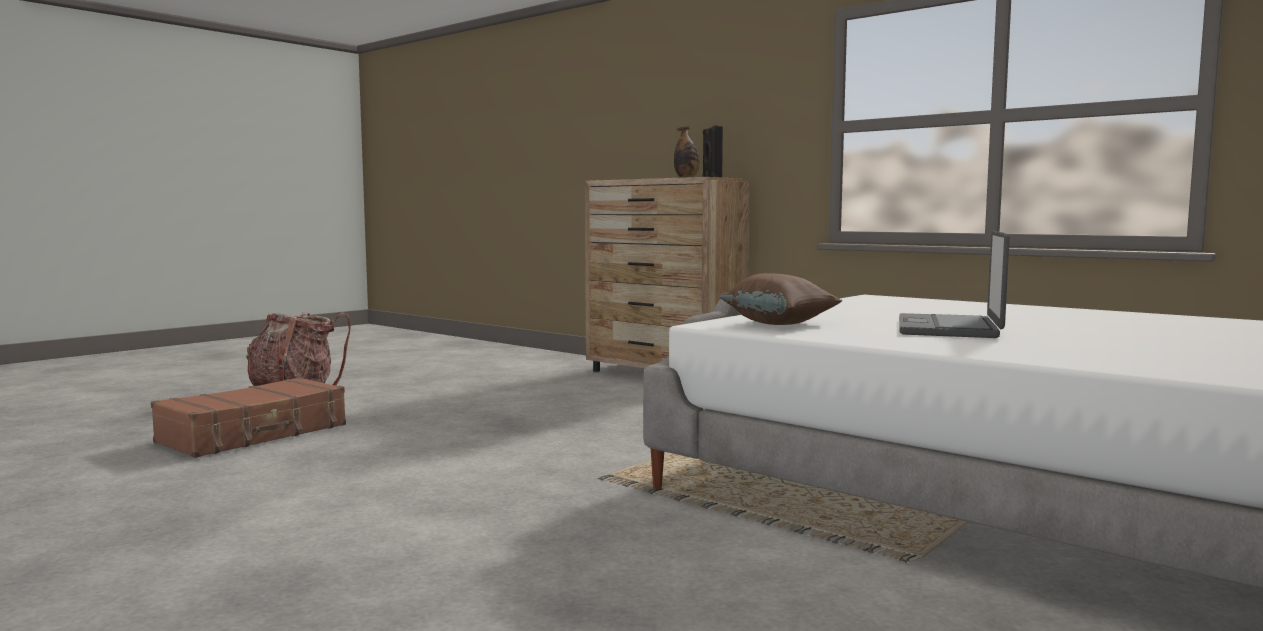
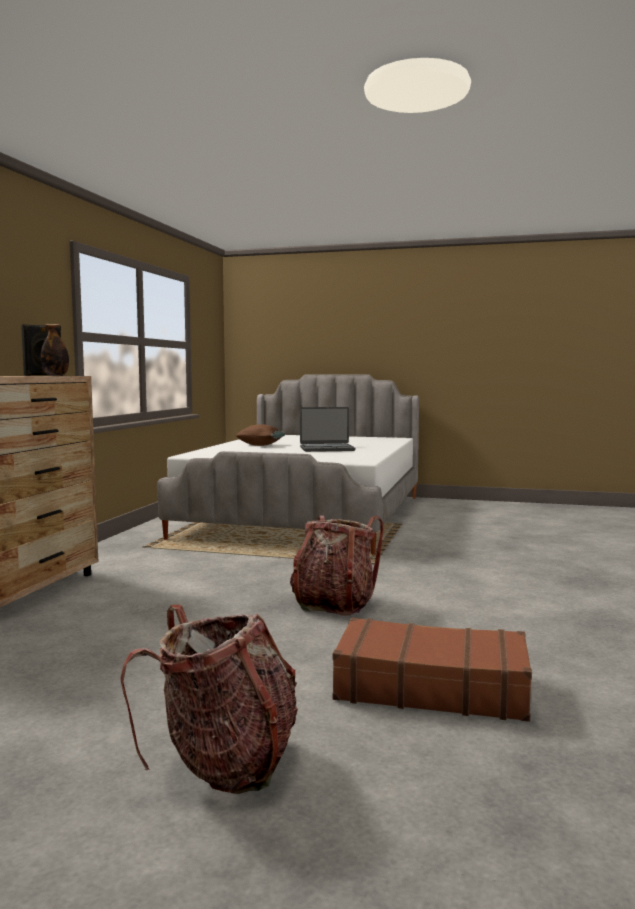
camera: 115 degrees left, 0 degrees up
brown pillow [719,273,843,325] -> brown pillow moved to [236,424,286,446]
none -> backpack [290,515,384,616]

